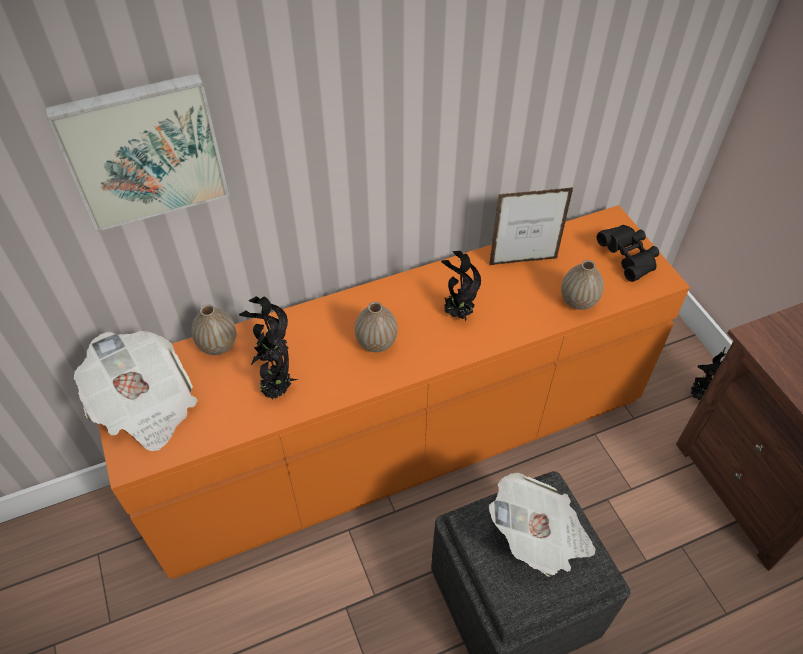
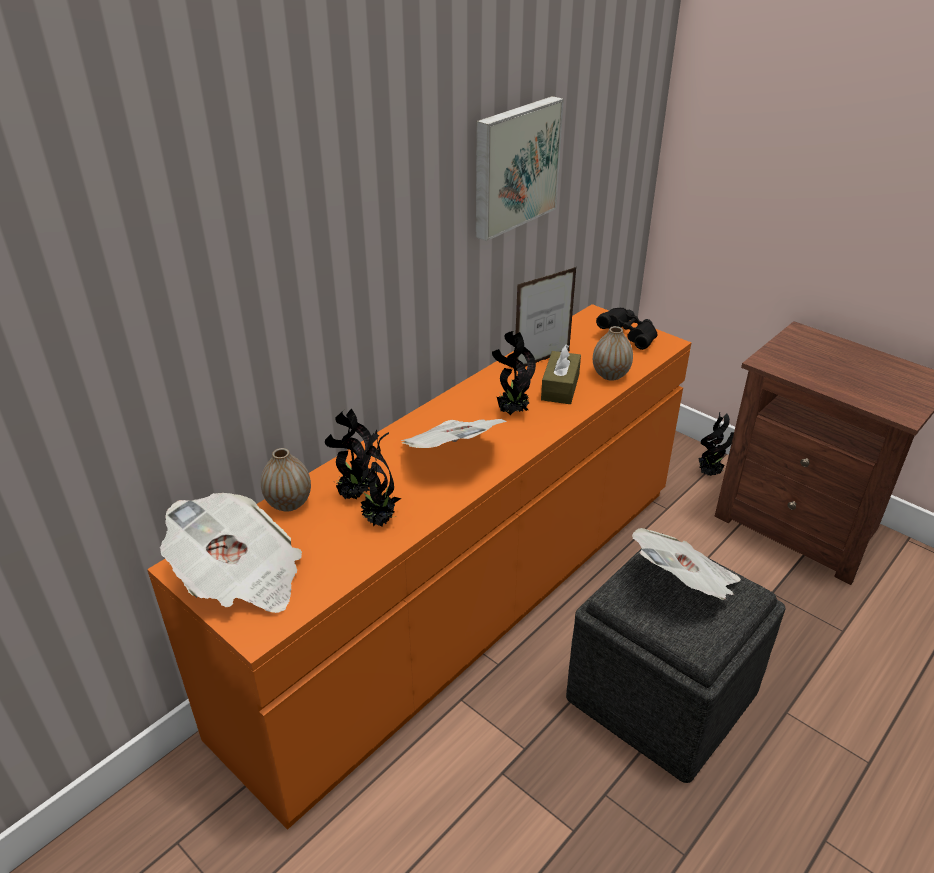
camera: 25 degrees left, 15 degrees down
picture [45,73,229,232] -> picture moved to [476,96,564,241]
vase [355,302,398,352] -> newspaper [401,419,507,448]
none -> brown tissue box [541,344,581,404]

